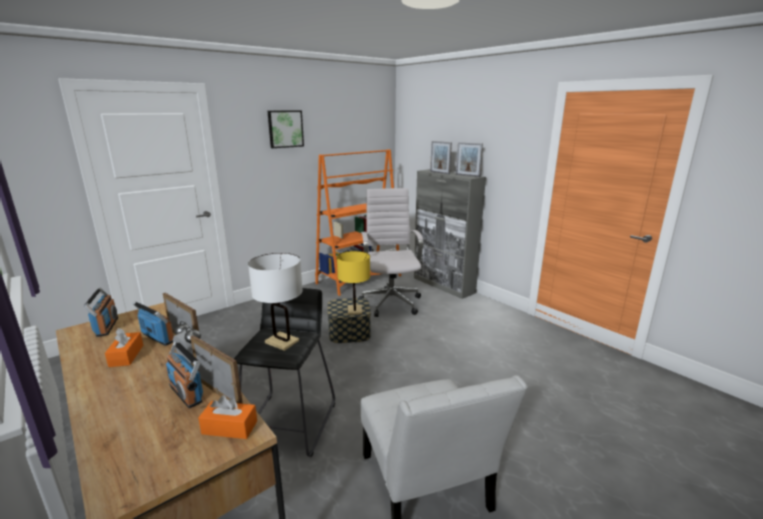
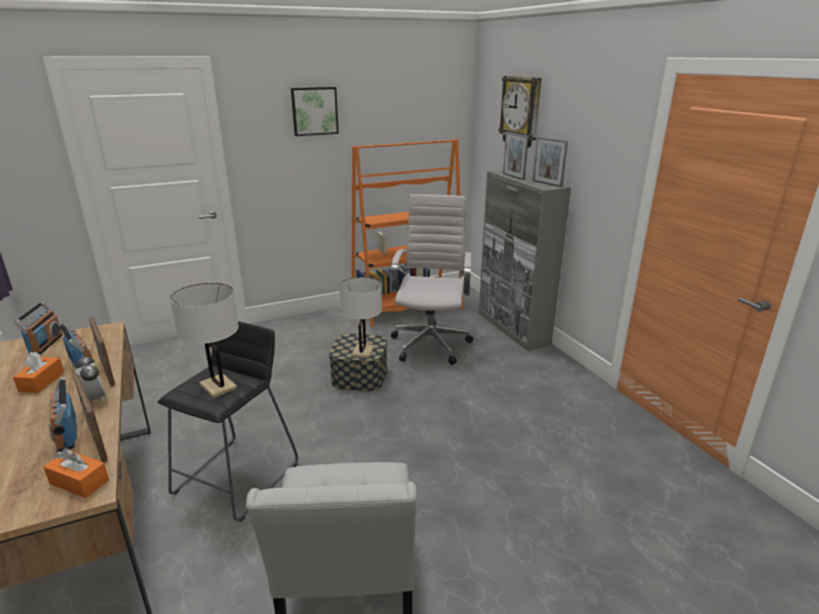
camera: 15 degrees right, 5 degrees up
yellow table lamp [337,251,370,315] -> white table lamp [339,277,382,358]
none -> wall clock [498,76,542,147]

